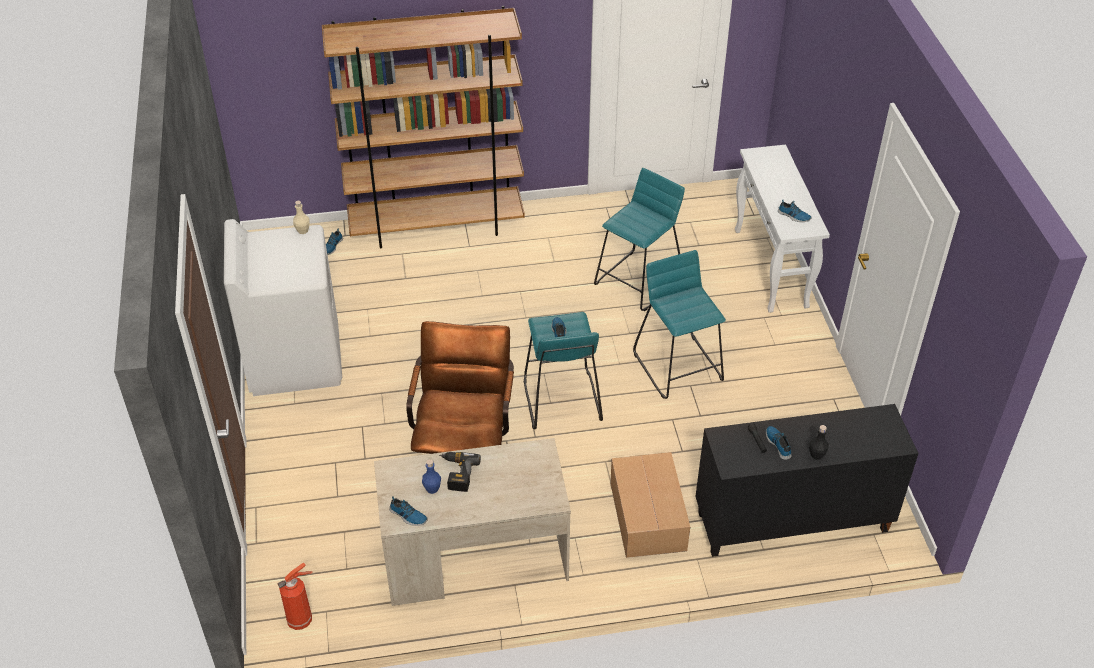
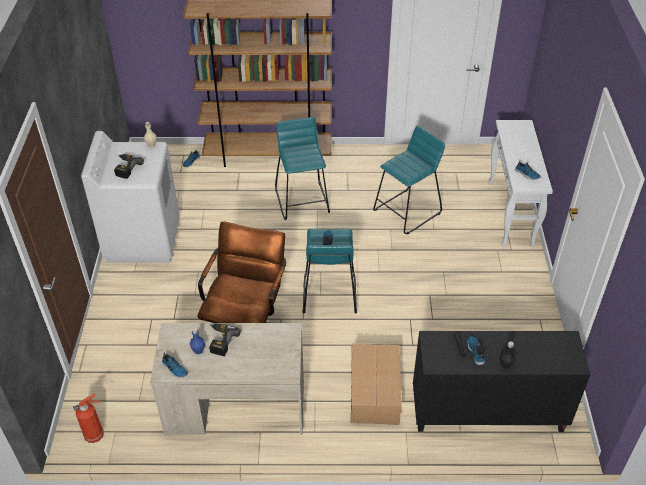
camera: 10 degrees right, 0 degrees up
turquoise stool [633,250,726,399] -> turquoise stool moved to [275,117,330,220]
none -> power drill [114,154,144,179]

